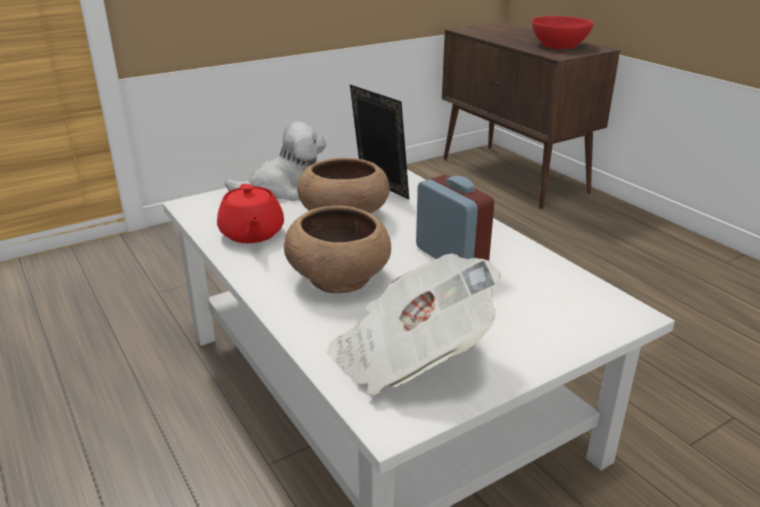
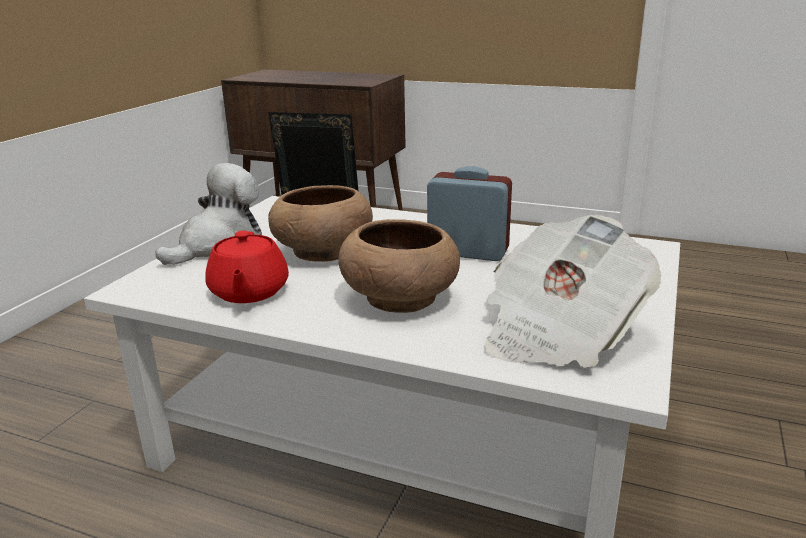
camera: 35 degrees left, 5 degrees down
red teapot [217,184,284,243] -> red teapot turned 45 degrees clockwise [205,231,289,303]
red bowl [532,16,593,49] -> none

